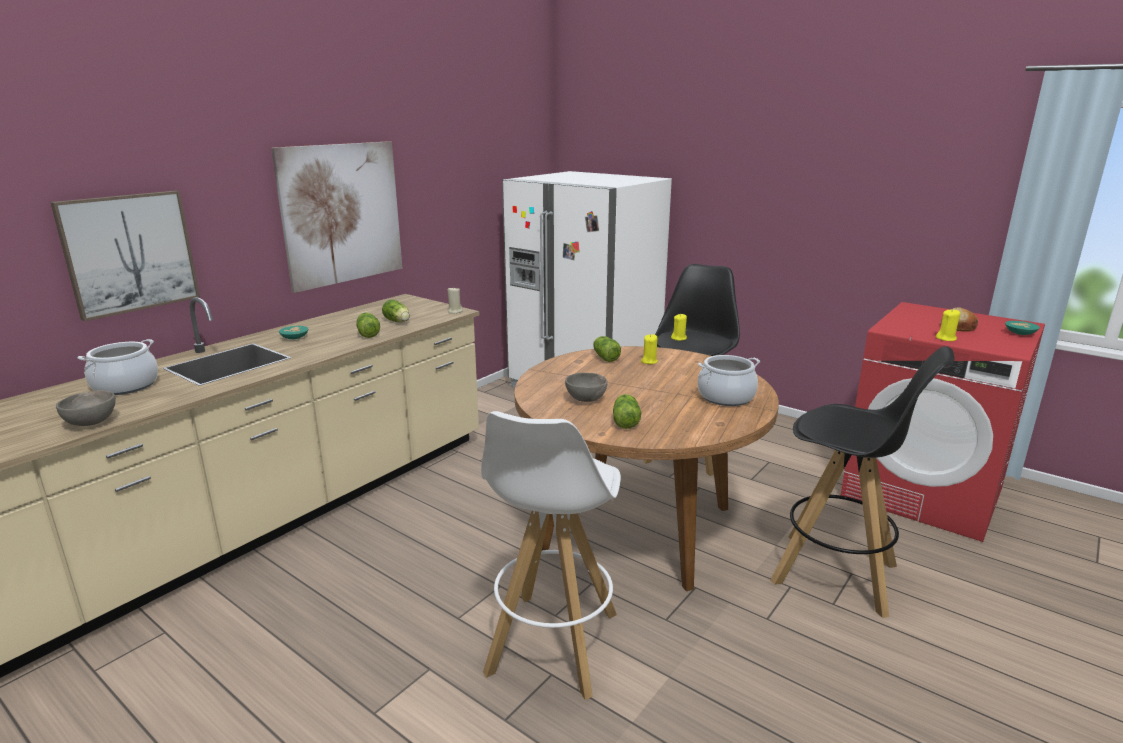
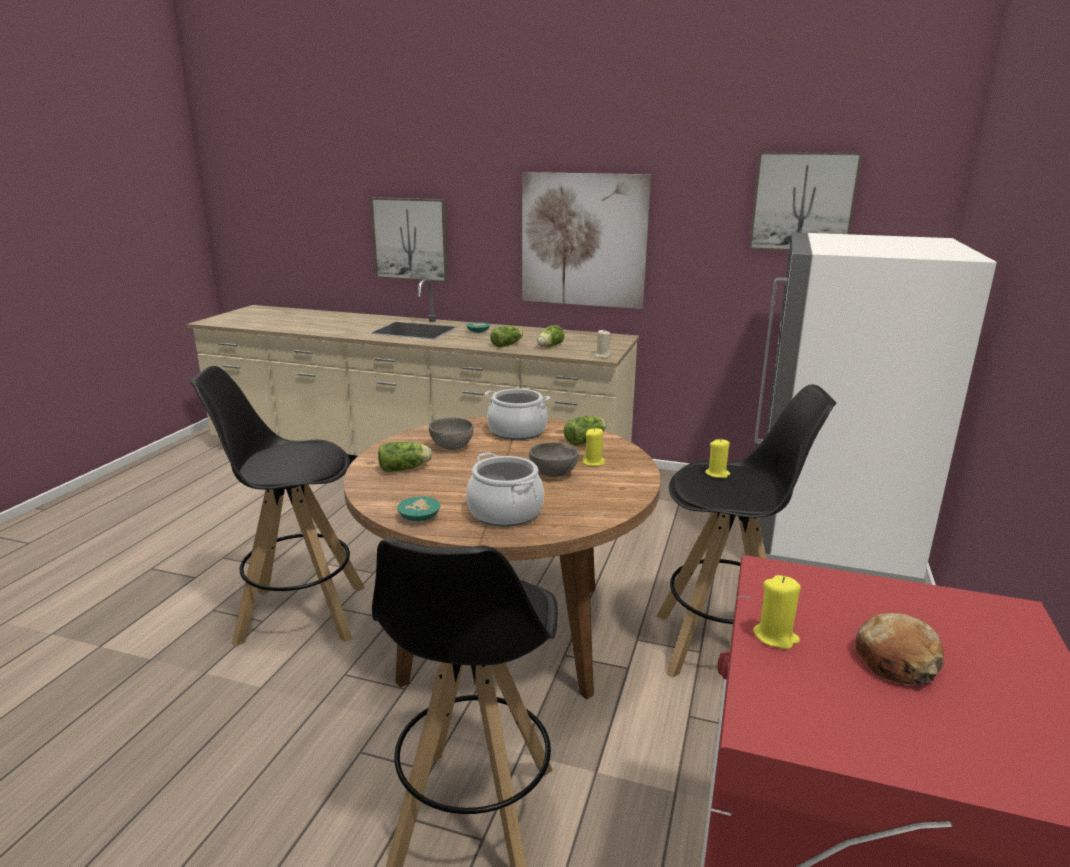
camera: 70 degrees right, 0 degrees up
grey bowl [56,390,116,426] -> grey bowl moved to [529,442,579,477]
cooking pot [78,339,158,395] -> cooking pot moved to [485,389,550,440]
white stool [481,411,621,700] -> black stool [190,366,365,646]
turquoise bowl [1005,321,1040,335] -> turquoise bowl moved to [397,497,440,521]
none -> picture [749,152,862,251]

